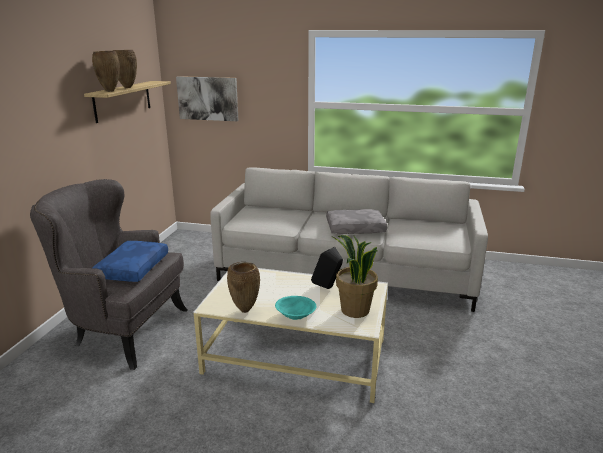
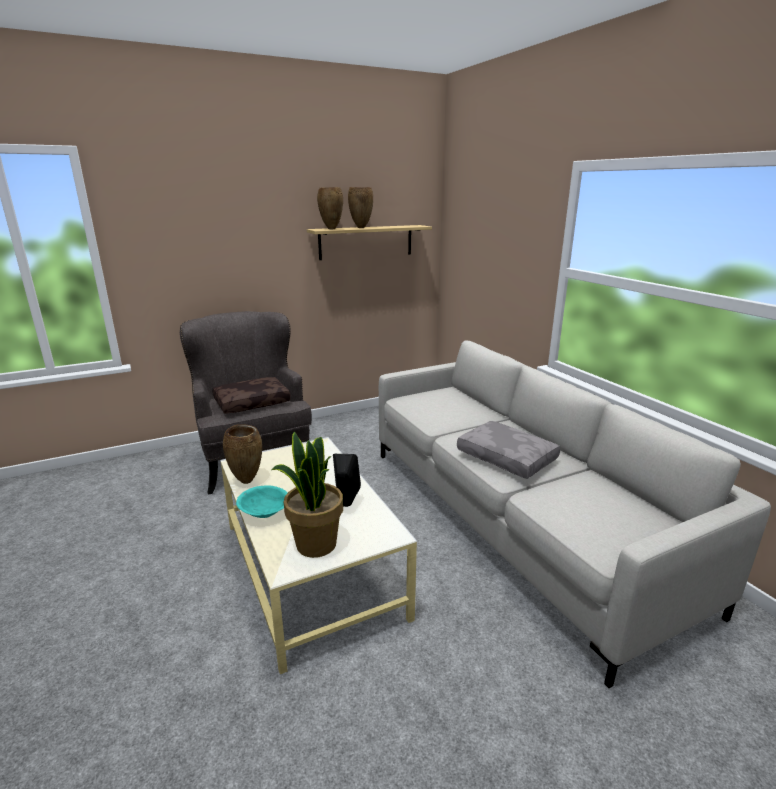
camera: 50 degrees right, 0 degrees up
blue pillow [93,241,168,282] -> brown pillow [212,377,291,414]
picture [176,76,239,121] -> none

